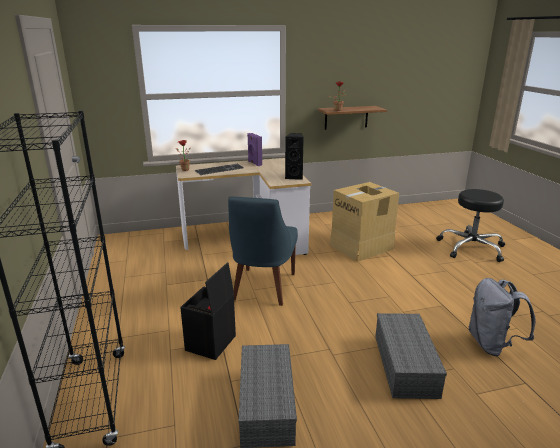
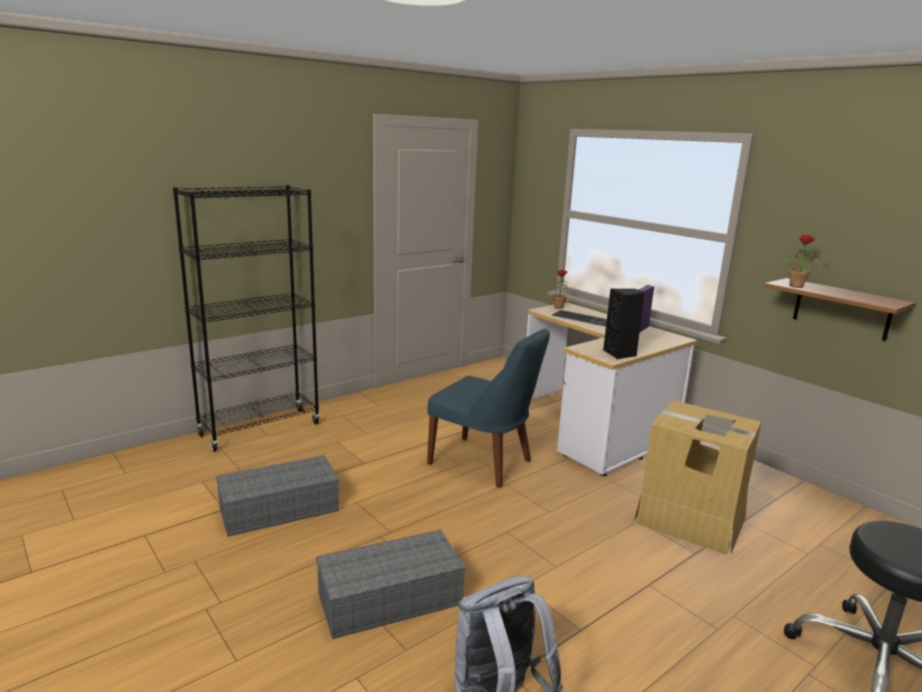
camera: 65 degrees right, 5 degrees down
black storage box [180,262,236,360] -> none
blue chair [228,196,298,306] -> blue chair turned 135 degrees counterclockwise [427,329,550,488]

